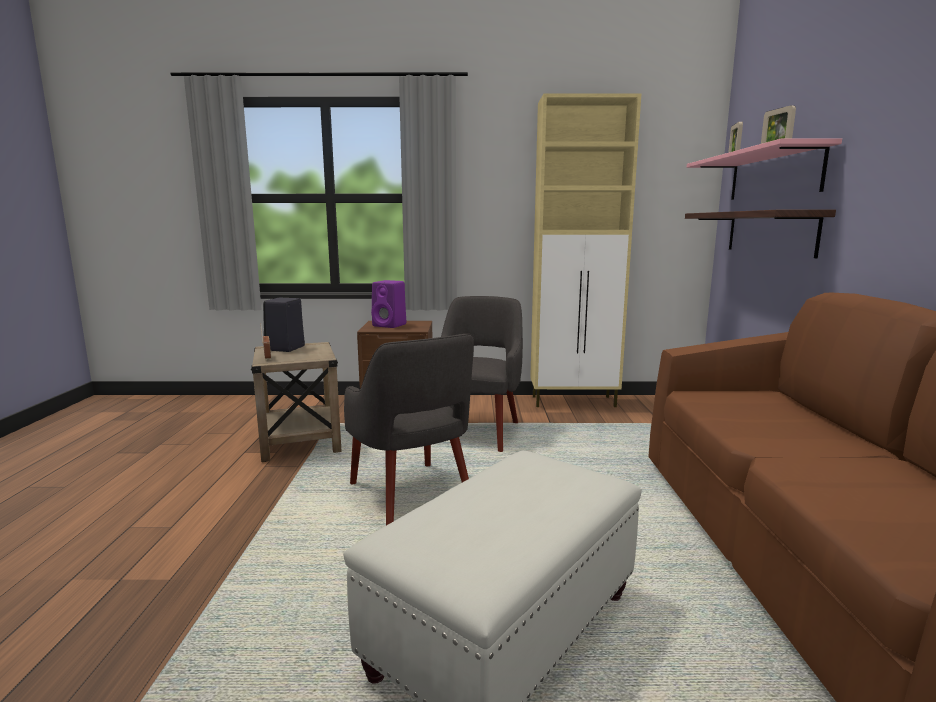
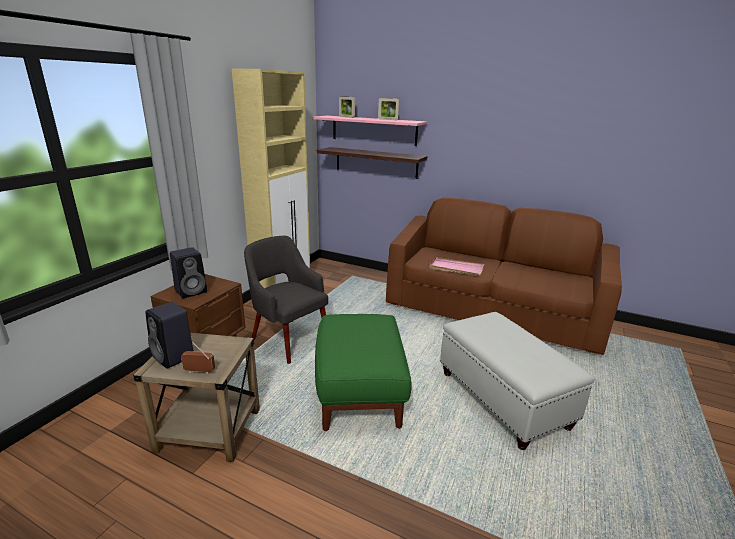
camera: 65 degrees left, 10 degrees up
grey armchair [344,334,474,525] -> green ottoman [315,314,412,431]
purple speaker [371,280,406,328] -> black speaker [170,247,207,298]
none -> pink tray [430,257,484,276]

